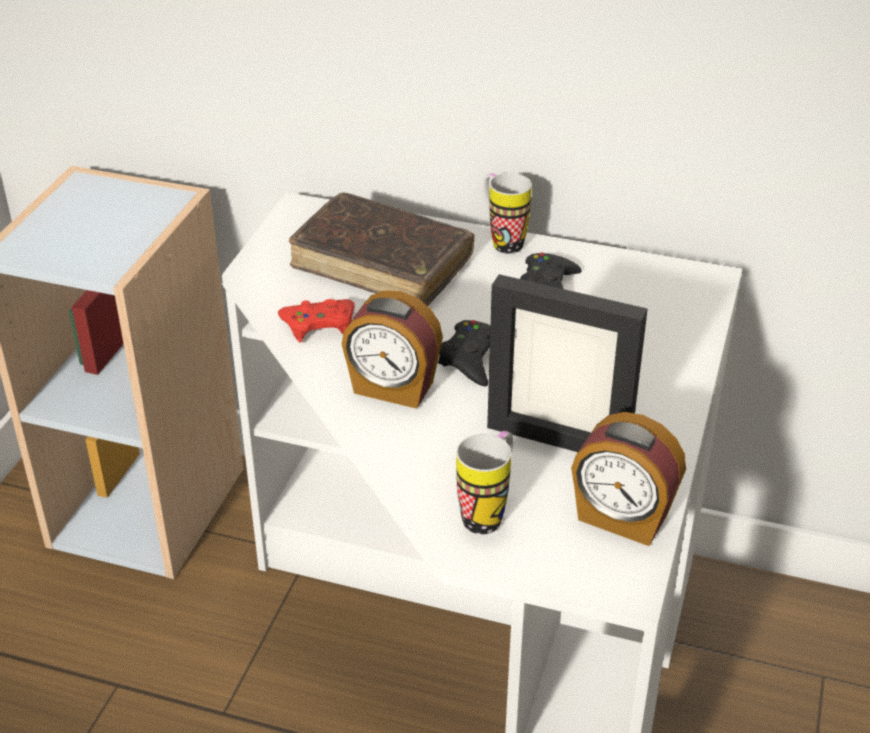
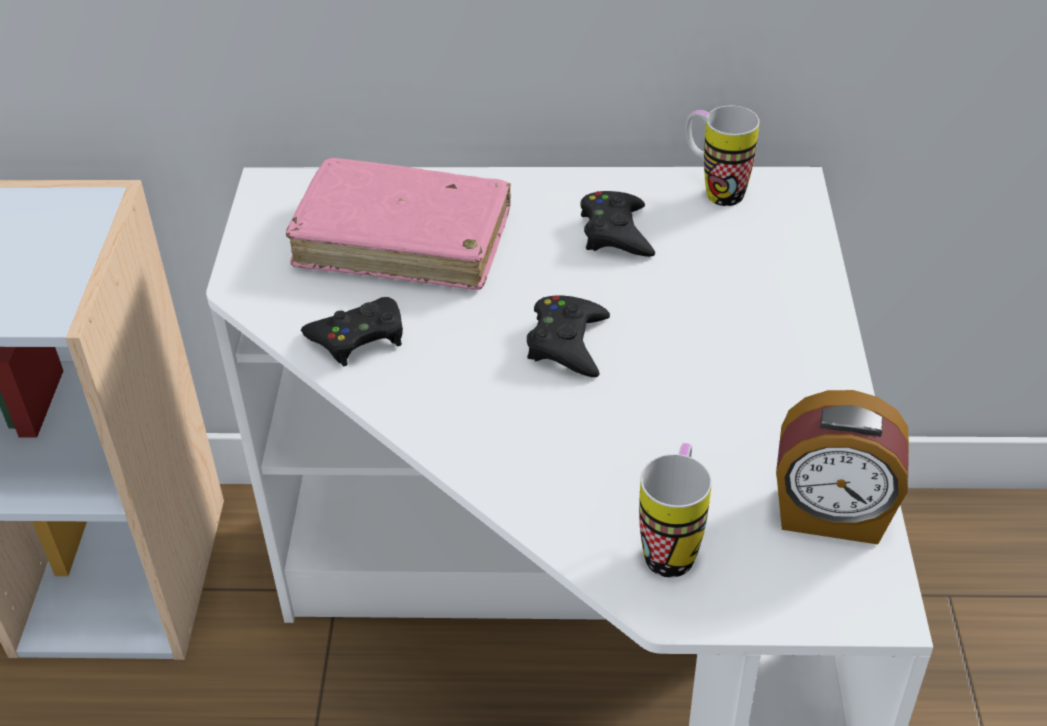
camera: 15 degrees left, 5 degrees up
red game controller [278,299,355,342] -> black game controller [301,297,403,366]
brown book [289,192,474,306] -> pink book [286,158,511,290]
alarm clock [342,290,443,409] -> none
mug [483,173,532,254] -> mug moved to [685,106,759,206]
picture frame [487,274,648,452] -> none

